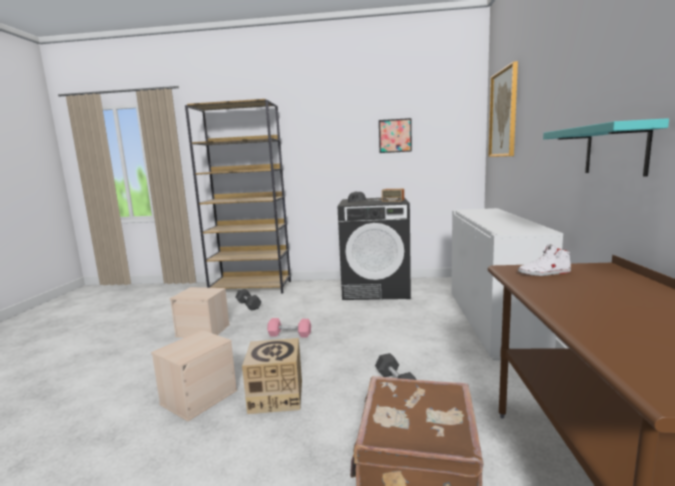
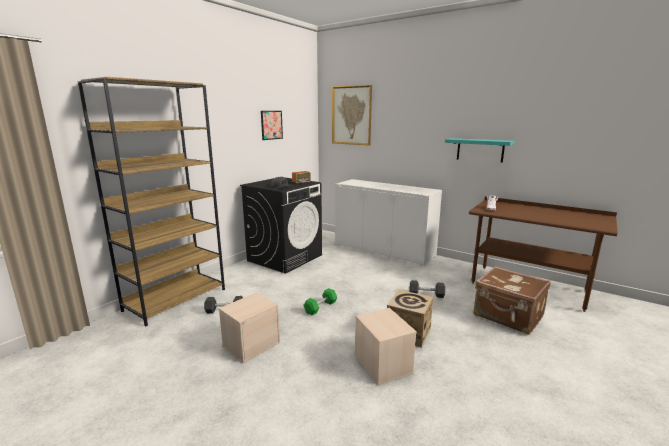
camera: 60 degrees left, 5 degrees up
pink dumbbell [267,318,311,338] -> green dumbbell [303,288,337,316]

